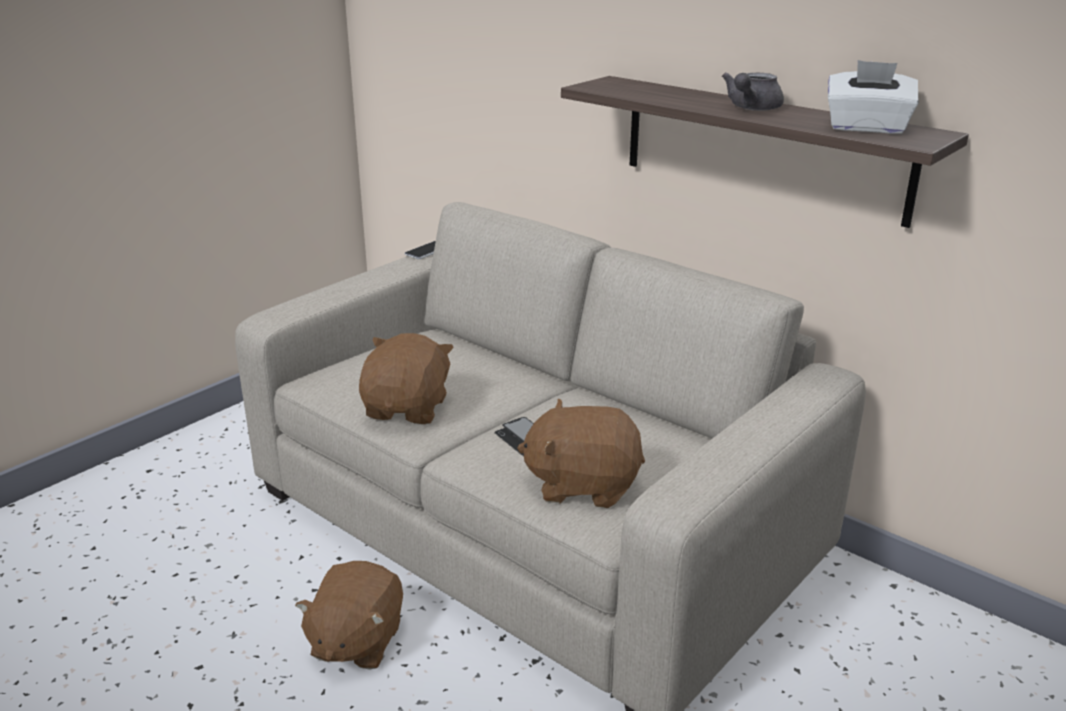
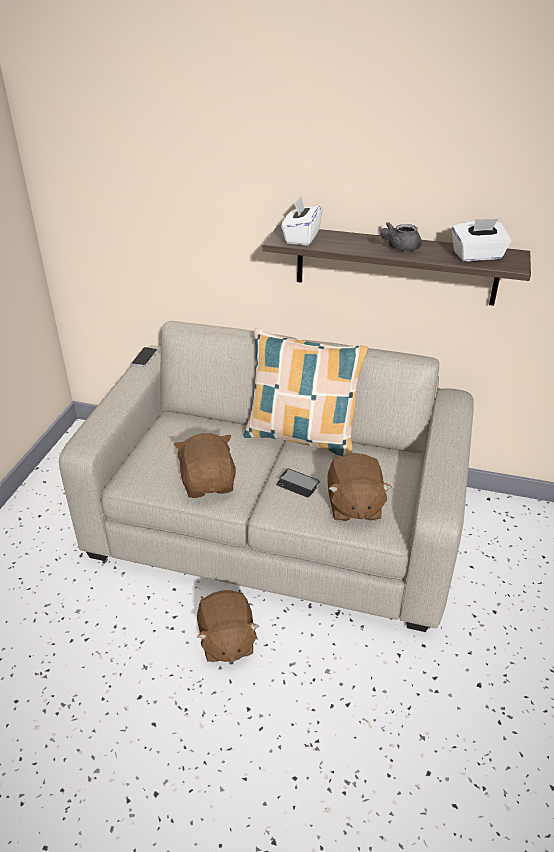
camera: 25 degrees left, 10 degrees up
brown plush toy [517,398,645,508] -> brown plush toy turned 75 degrees counterclockwise [327,453,392,521]
grey teapot [722,72,784,111] -> grey teapot turned 45 degrees clockwise [380,222,422,251]
none -> pillow [244,328,369,456]
none -> white tissue box [281,197,323,246]

